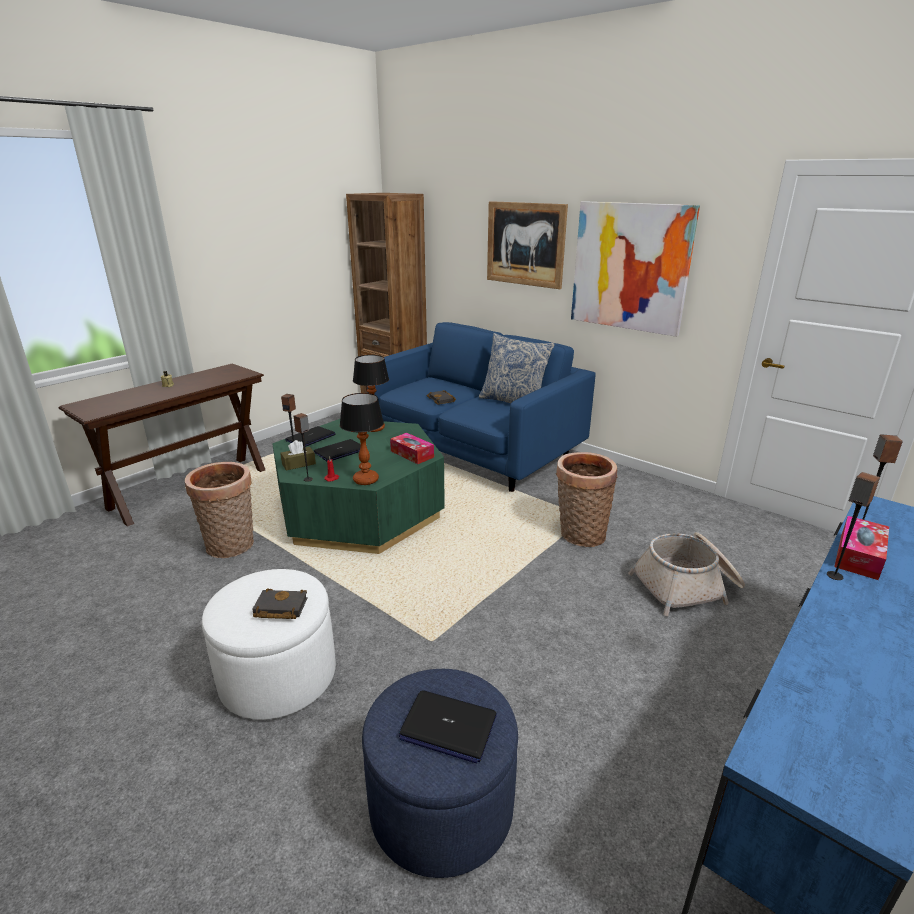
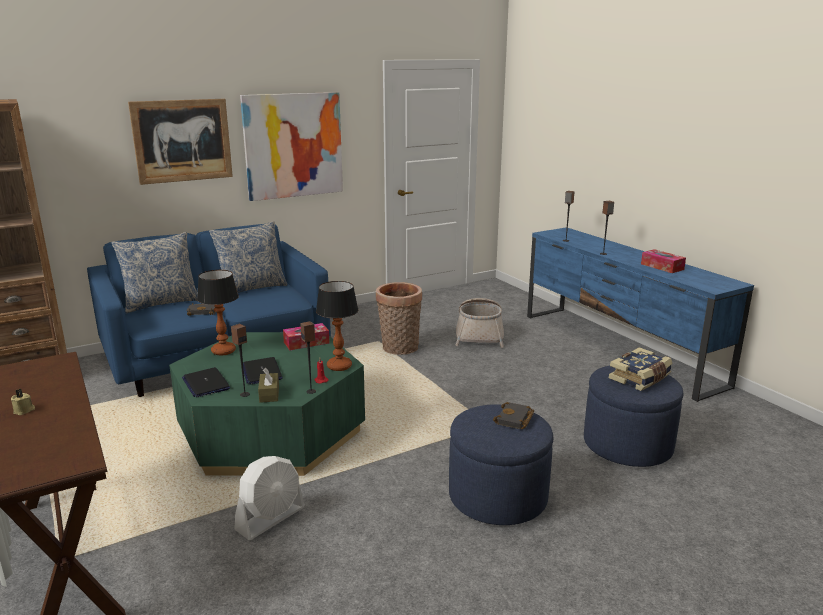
camera: 70 degrees left, 5 degrees down
basket [185,462,254,558] -> white fan [234,456,305,540]
white ottoman [202,569,336,720] -> blue ottoman [449,404,553,525]
laptop [399,690,497,764] -> book [609,347,672,391]
tissue box [834,516,889,580] -> tissue box moved to [641,249,686,273]
none -> pillow [112,232,198,313]

